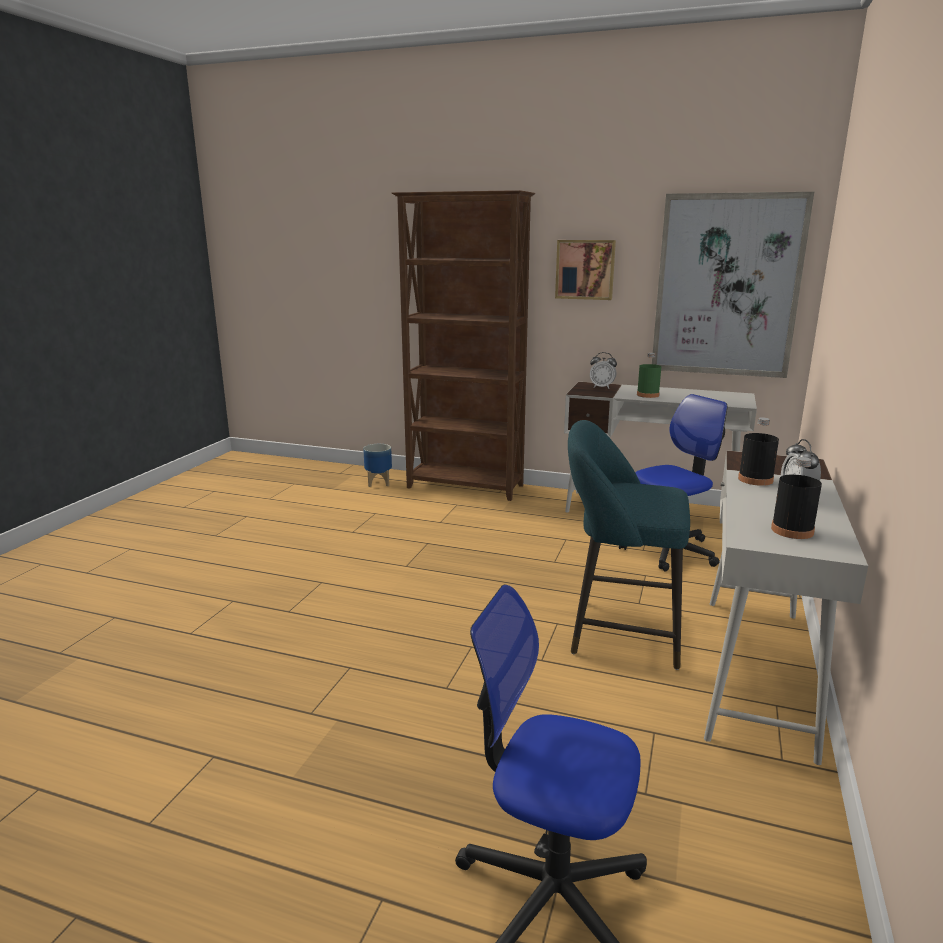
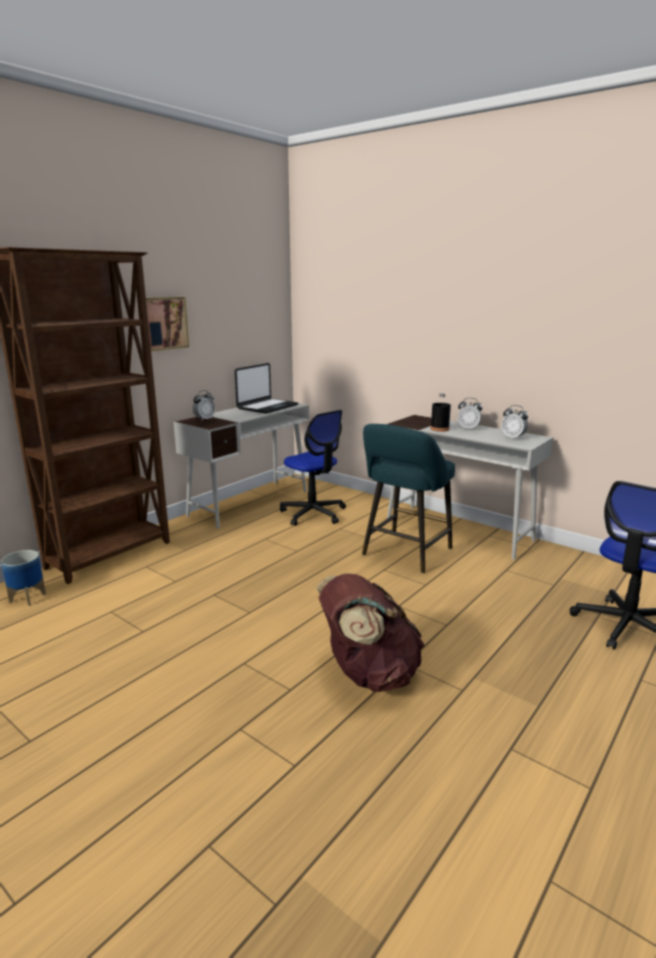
camera: 70 degrees left, 0 degrees up
office chair [619,394,727,571] -> office chair turned 150 degrees clockwise [280,410,346,526]
green bottle [637,353,661,398] -> none
picture [652,192,814,378] -> none
black bottle [771,457,822,539] -> alarm clock [501,405,528,440]
none -> laptop [234,363,298,414]
none -> brown backpack [317,574,425,692]

